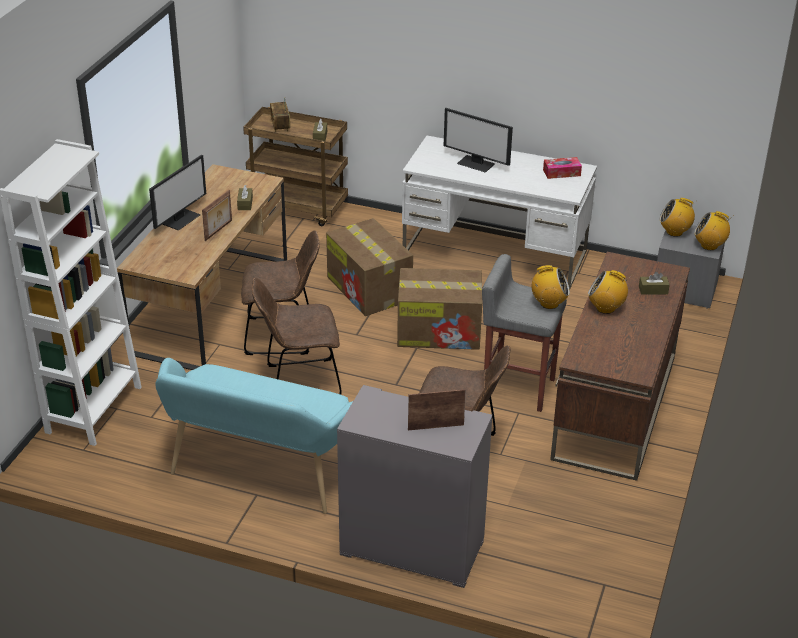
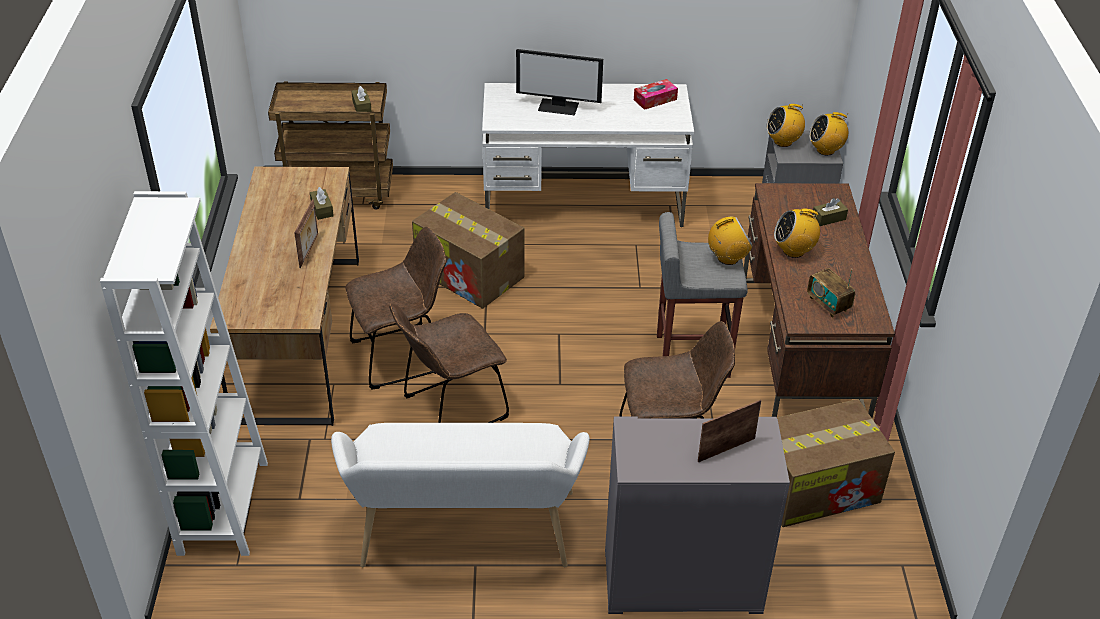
camera: 20 degrees left, 5 degrees up
monitor [149,155,206,231] -> none
turquoise bench [155,358,353,514] -> white bench [331,423,590,567]
radio [270,97,290,132] -> radio moved to [807,268,855,318]
cardboard box [397,268,482,350] -> cardboard box moved to [777,399,895,527]

